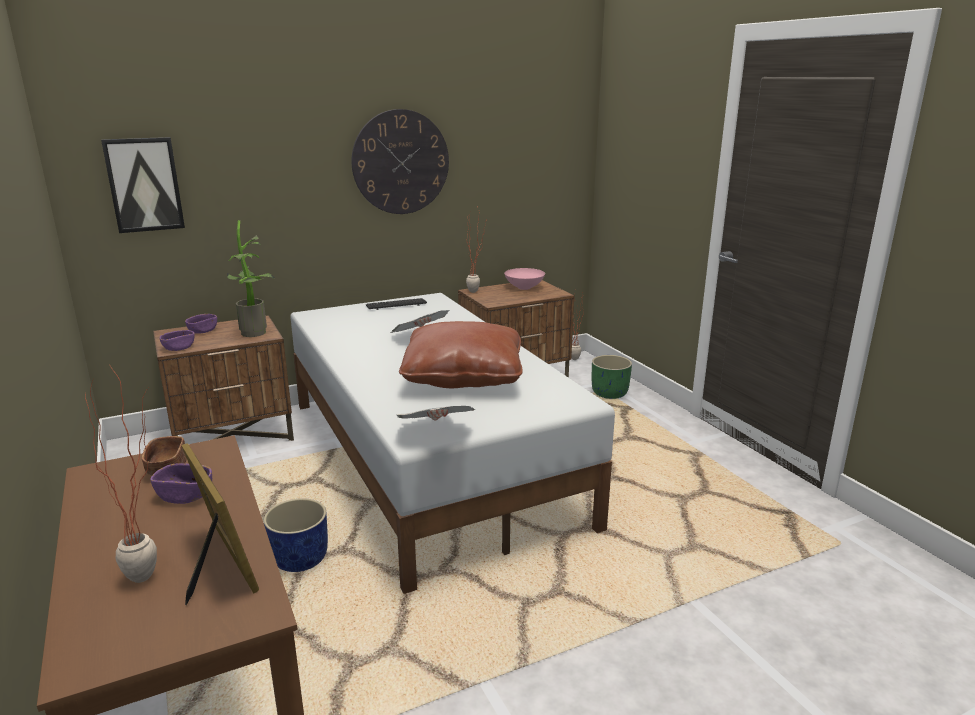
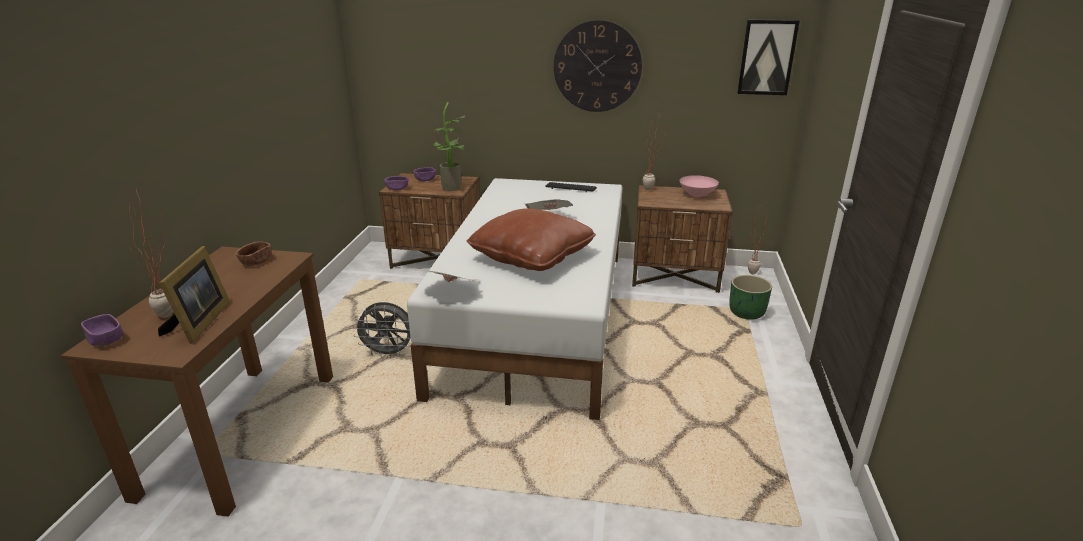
camera: 35 degrees right, 5 degrees up
picture [101,137,185,233] -> picture moved to [737,19,800,95]
purple bowl [150,463,212,504] -> purple bowl moved to [81,314,123,346]
blue planter [264,498,328,572] -> grey fan [352,302,411,358]

